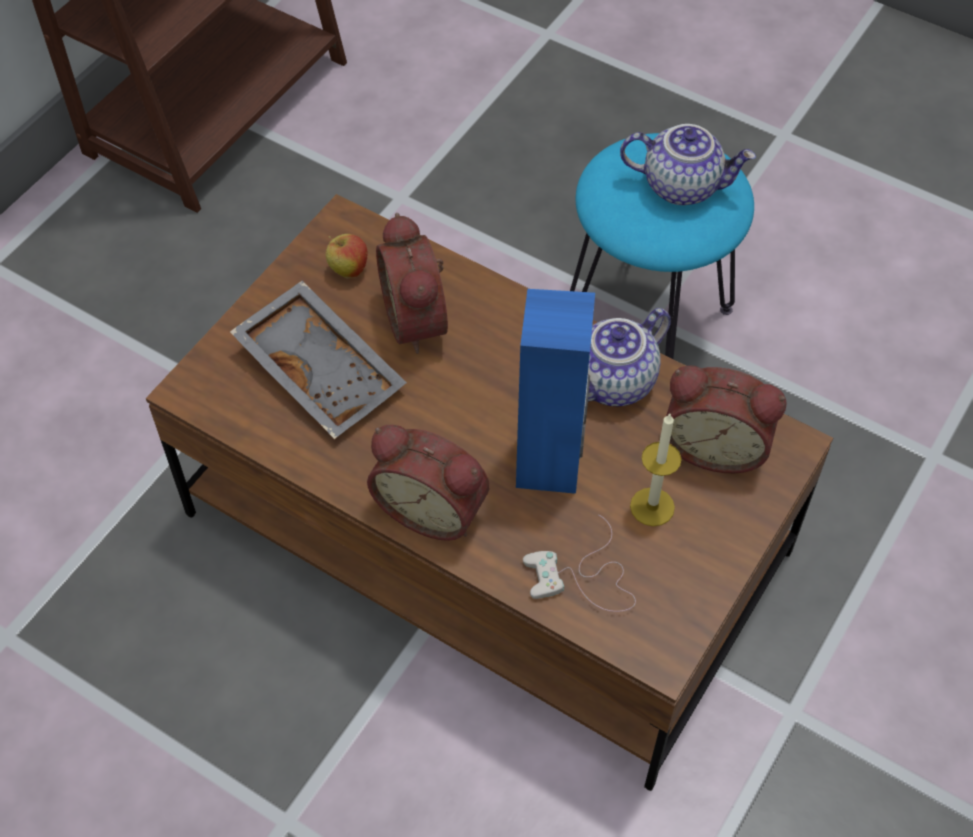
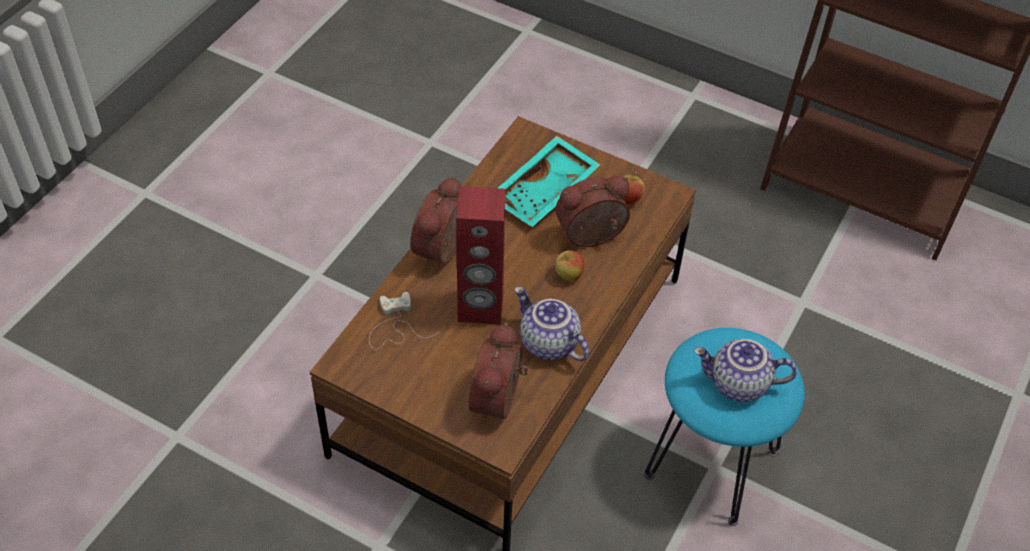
camera: 85 degrees right, 5 degrees down
grey tray [230,280,407,439] -> turquoise tray [498,136,600,227]
blue speaker [516,289,595,494] -> red speaker [456,186,505,324]
teapot [620,124,756,205] -> teapot turned 90 degrees clockwise [694,339,797,402]
candle [630,414,681,526] -> none
none -> apple [555,250,584,281]

